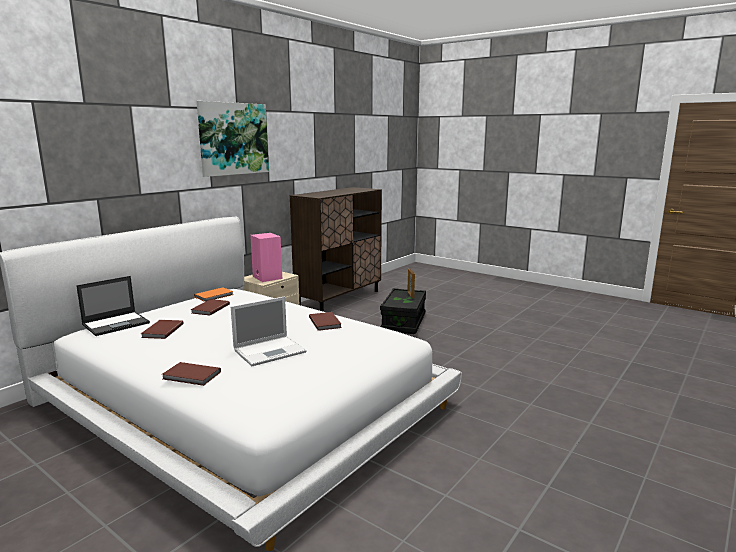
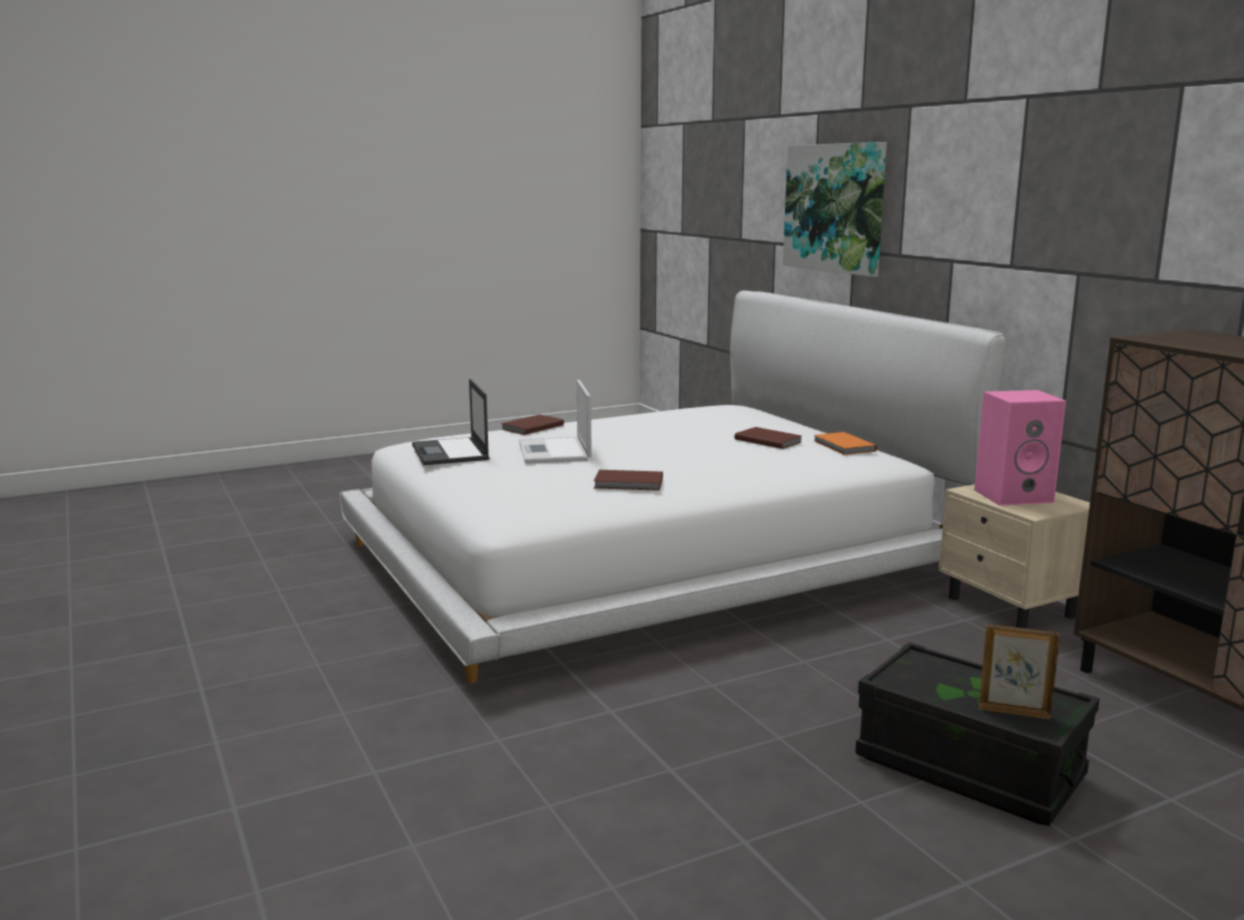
camera: 115 degrees right, 0 degrees up
laptop [76,276,150,336] -> laptop moved to [412,379,489,465]
brown book [141,320,183,339] -> none
picture [197,101,269,177] -> picture moved to [783,142,887,277]

